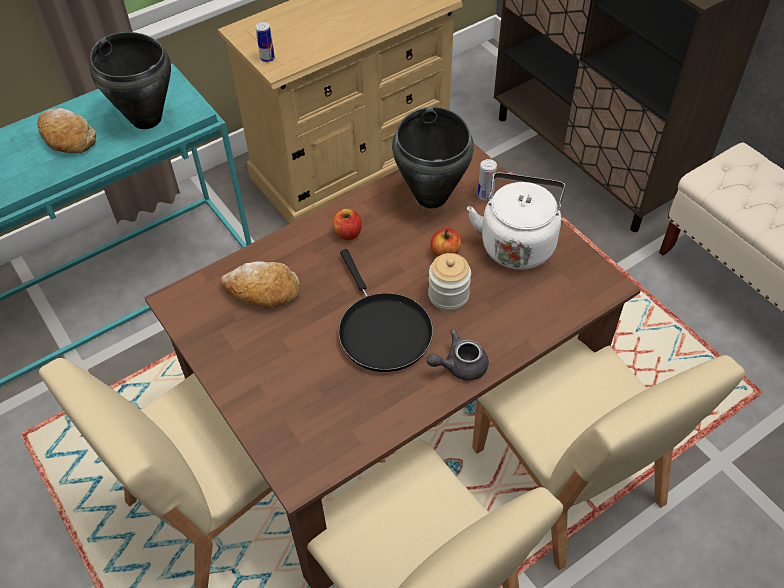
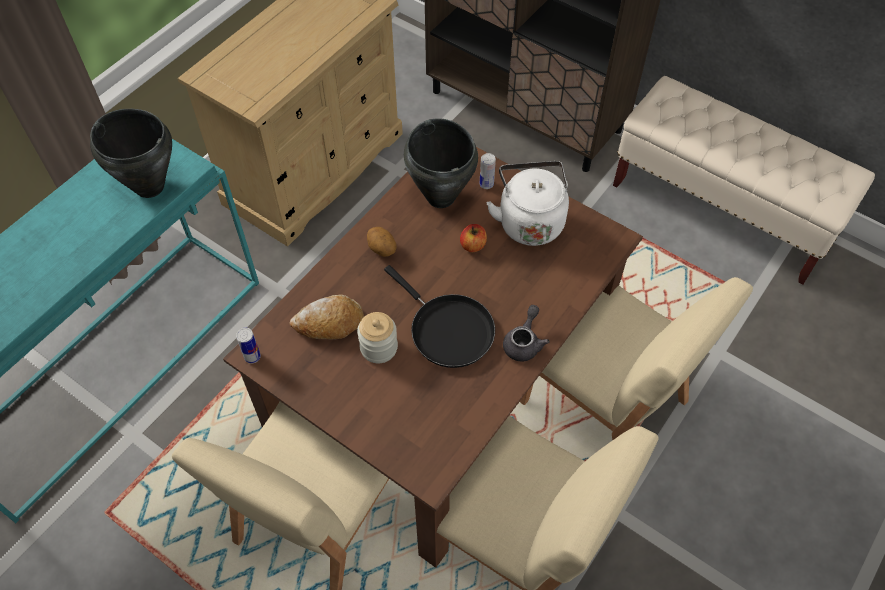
camera: 20 degrees left, 5 degrees up
bread [37,108,96,154] -> none
can [256,22,275,62] -> can moved to [236,328,261,364]
apple [333,209,362,240] -> potato [367,227,397,257]
grey teapot [427,330,489,381] -> grey teapot turned 150 degrees clockwise [503,305,550,361]
jar [428,253,471,311] -> jar moved to [357,312,398,363]

